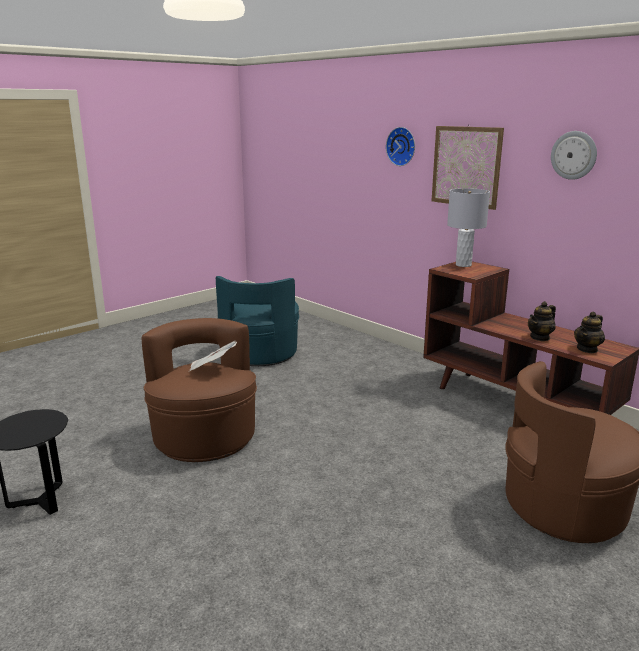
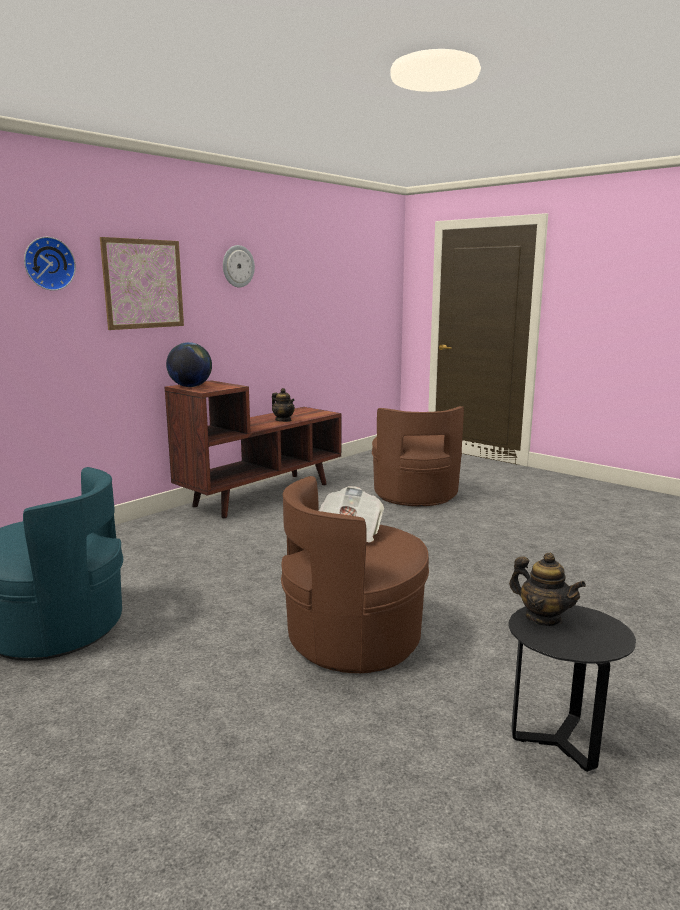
camera: 95 degrees left, 5 degrees down
grey table lamp [447,188,490,267] -> globe [166,342,212,387]
teapot [574,311,605,353] -> teapot moved to [509,553,586,626]

